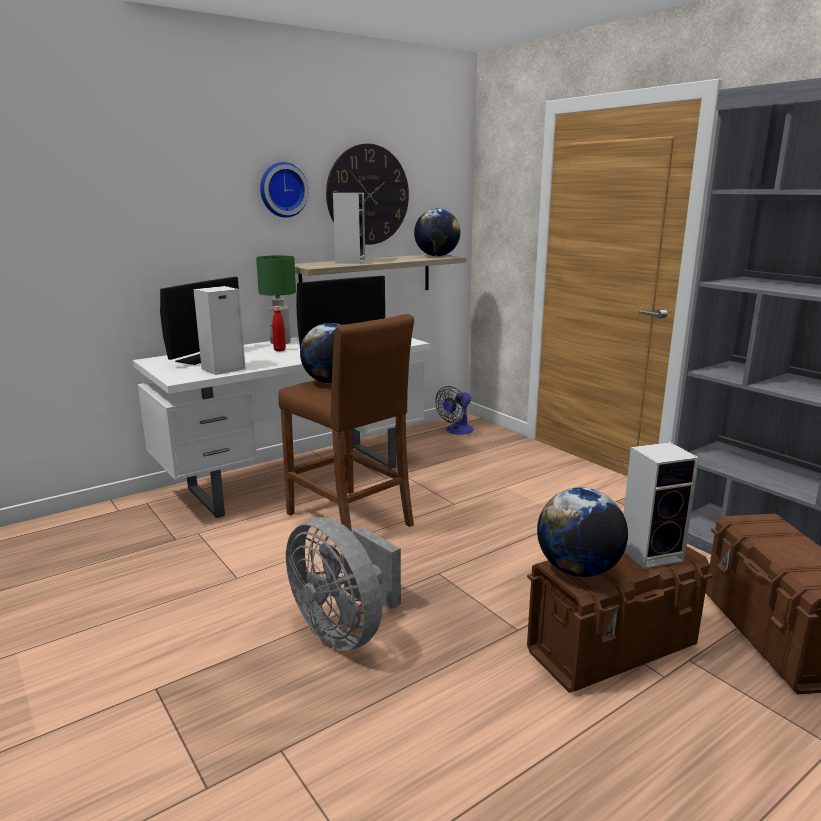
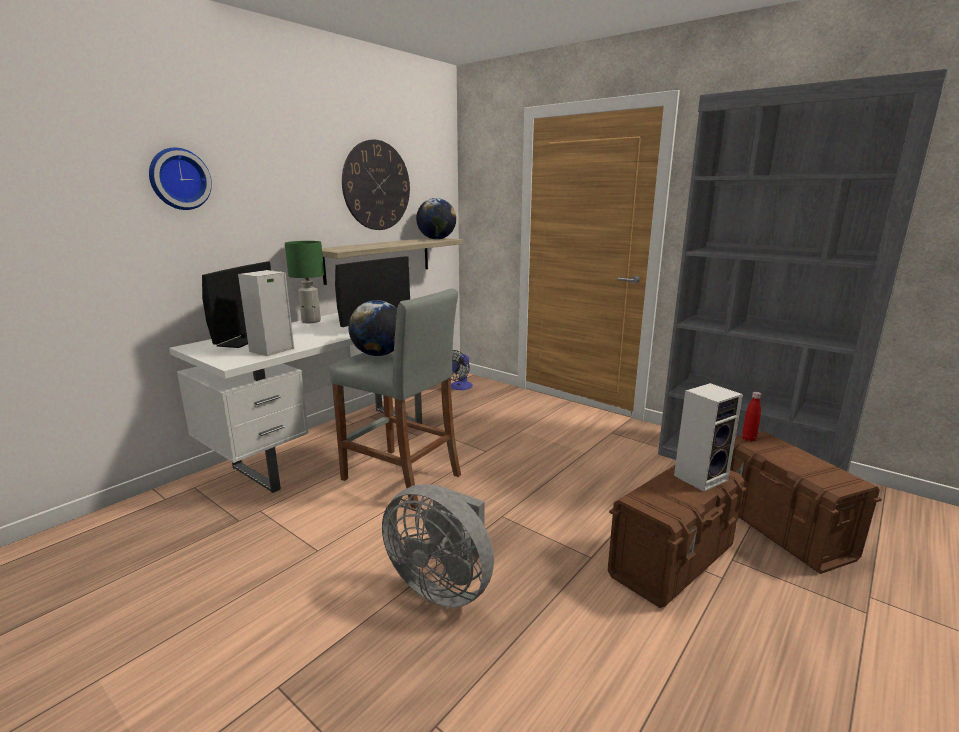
camera: 15 degrees left, 0 degrees up
wall clock [260,162,309,218] -> wall clock moved to [149,148,212,210]
red bottle [272,306,286,351] -> red bottle moved to [742,392,761,441]
brown stool [278,314,414,532] -> grey stool [330,288,461,509]
speaker [333,193,365,264] -> none
globe [537,487,628,577] -> none

